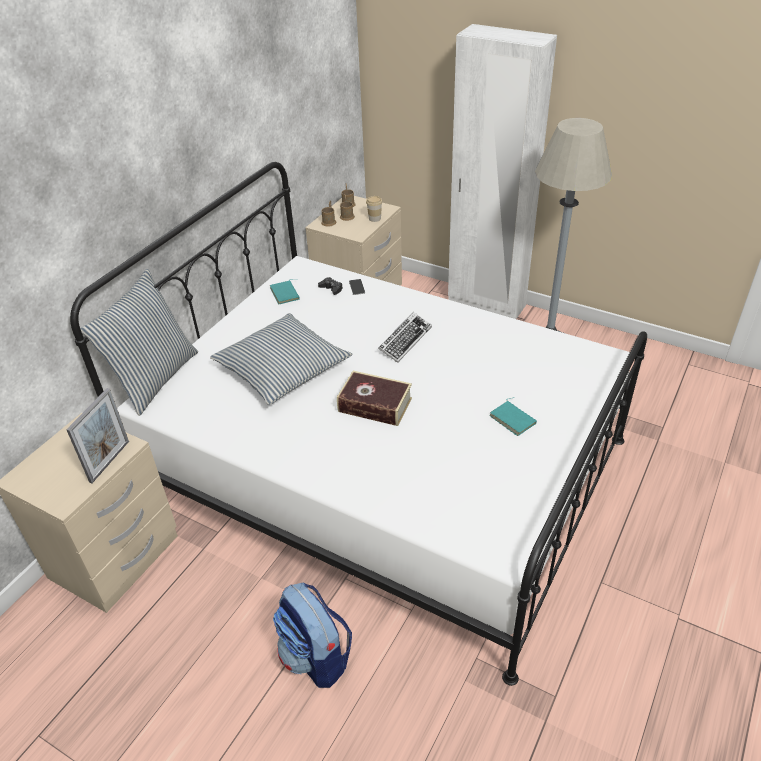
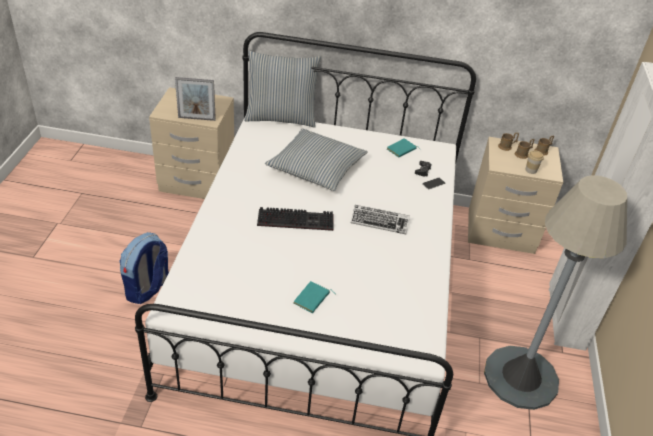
camera: 65 degrees right, 0 degrees up
book [337,371,412,426] -> keyboard [257,207,334,231]

